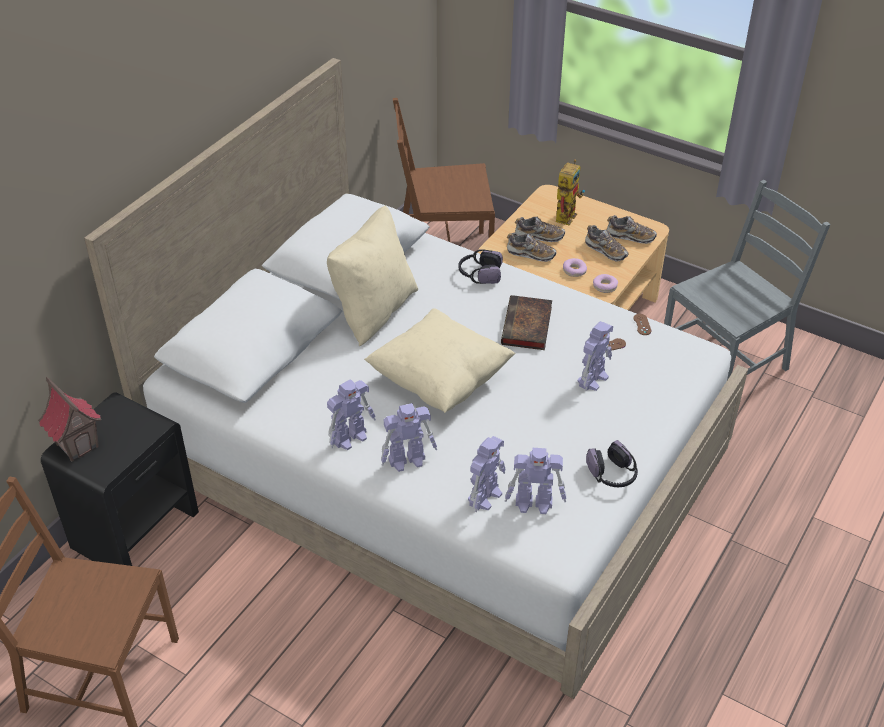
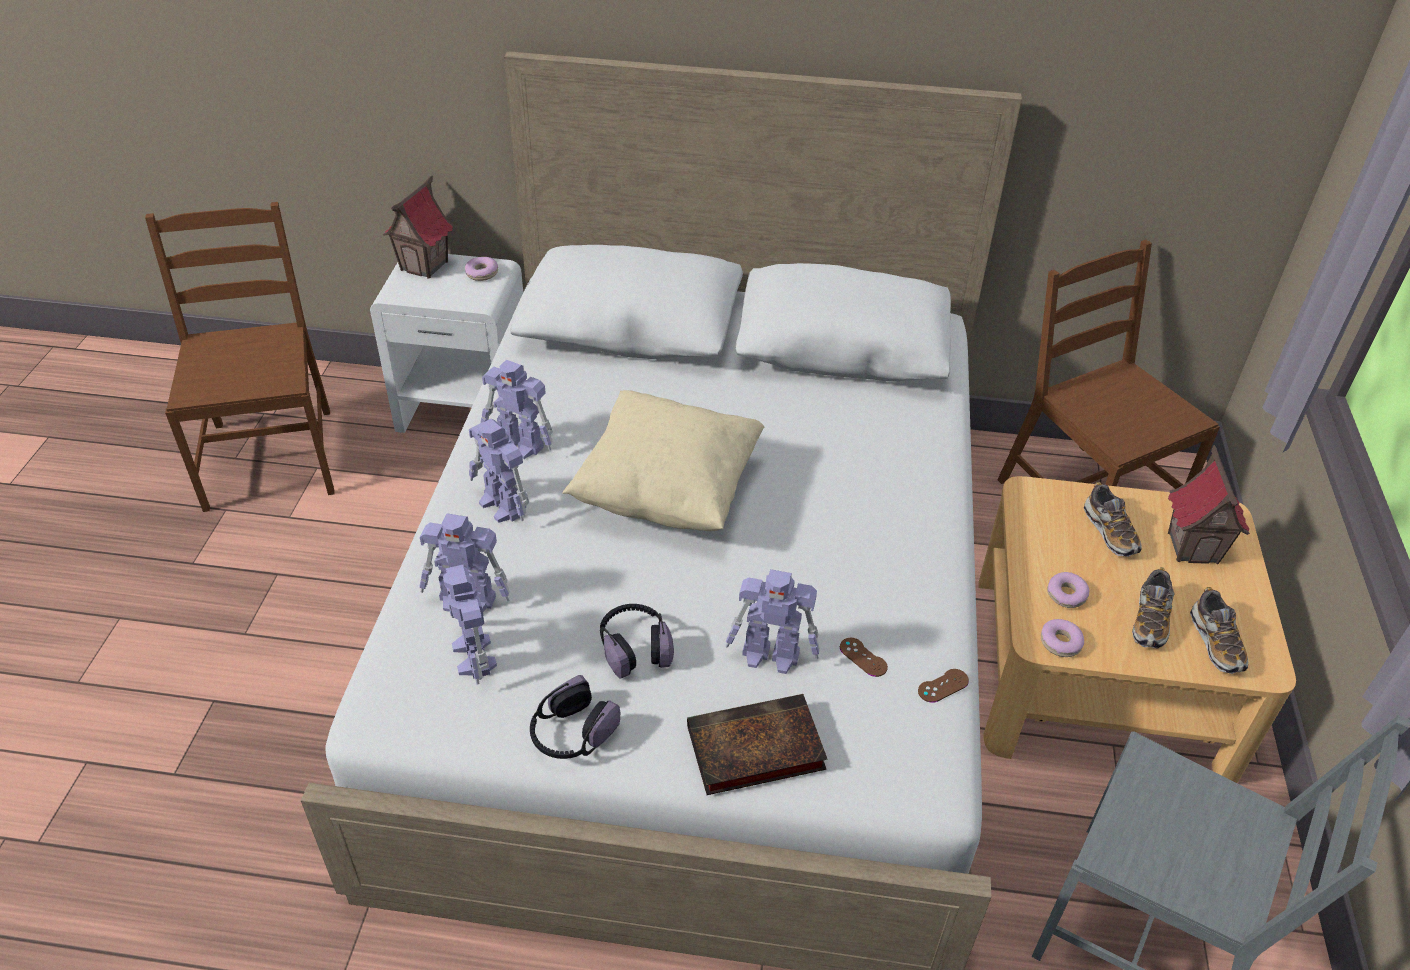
camera: 65 degrees right, 0 degrees up
black nightstand [41,392,199,566] -> white nightstand [370,254,523,433]
beige pillow [327,206,418,346] -> none
headphones [458,250,503,284] -> headphones moved to [600,604,674,679]
book [501,295,552,350] -> book moved to [687,694,828,795]
shoe [507,232,557,262] -> none
toy robot [556,159,585,225] -> toy house [1168,445,1250,564]
none -> donut [465,257,498,281]

